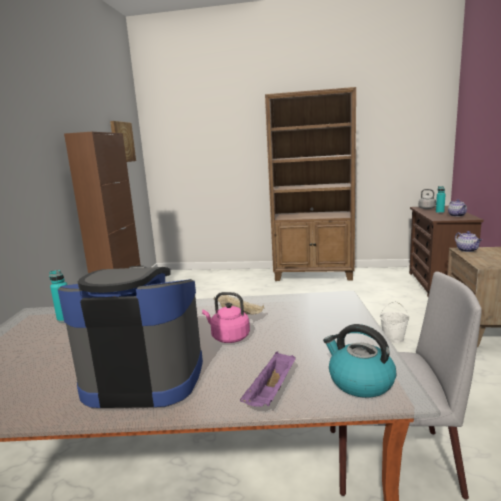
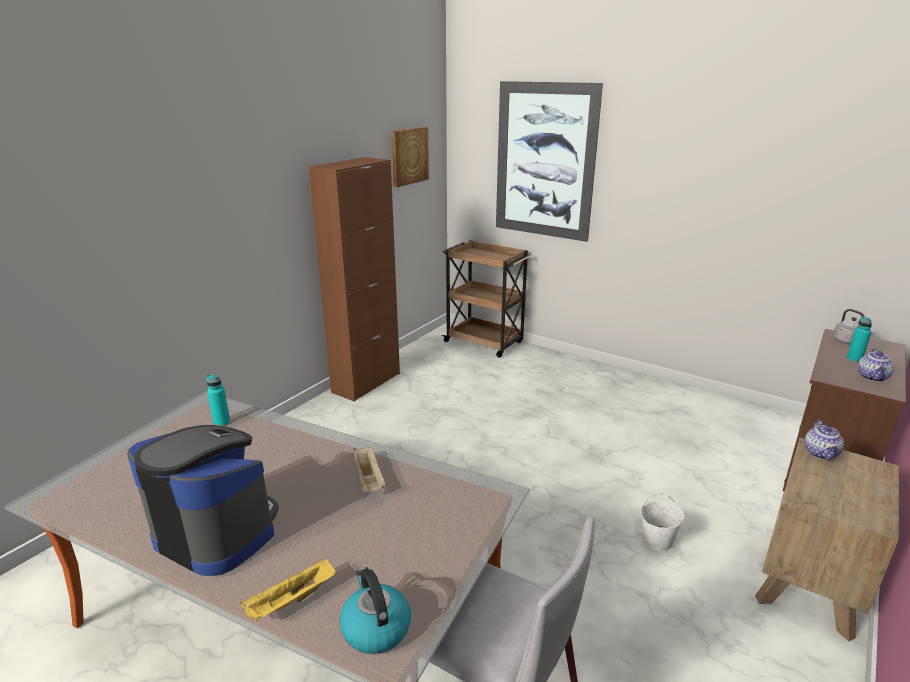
camera: 25 degrees right, 10 degrees up
pink kettle [202,292,250,343] -> none
purple tray [240,351,296,407] -> yellow tray [241,558,335,621]
brown bookcase [265,87,356,281] -> none
none -> brown cart [442,240,532,357]
none -> picture [496,81,603,242]

